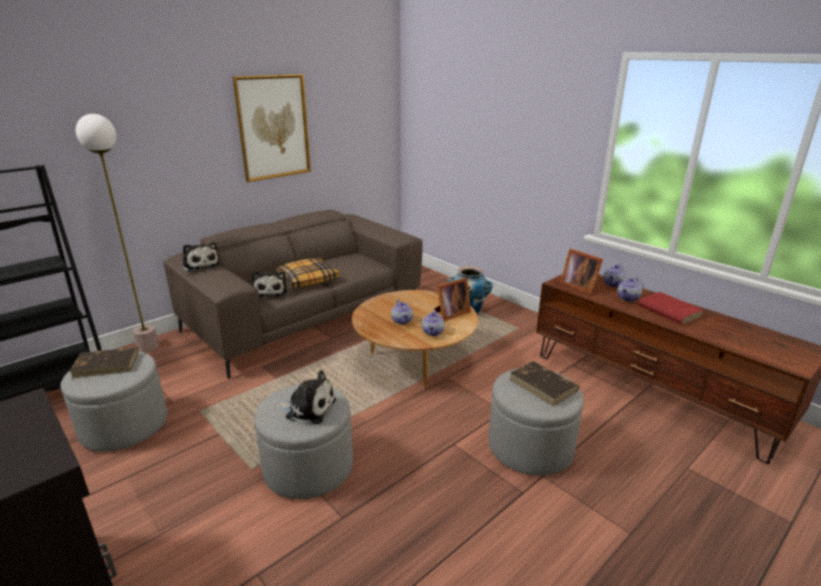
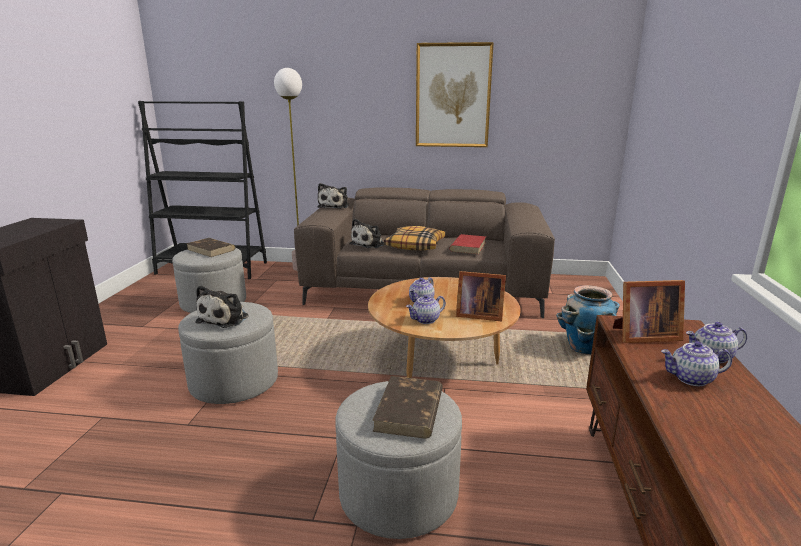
camera: 50 degrees right, 5 degrees down
plush toy [275,370,336,425] -> plush toy turned 45 degrees clockwise [196,285,249,328]
picture frame [560,249,603,294] -> picture frame turned 105 degrees counterclockwise [613,280,685,343]
red book [638,292,703,325] -> red book moved to [449,234,486,254]

